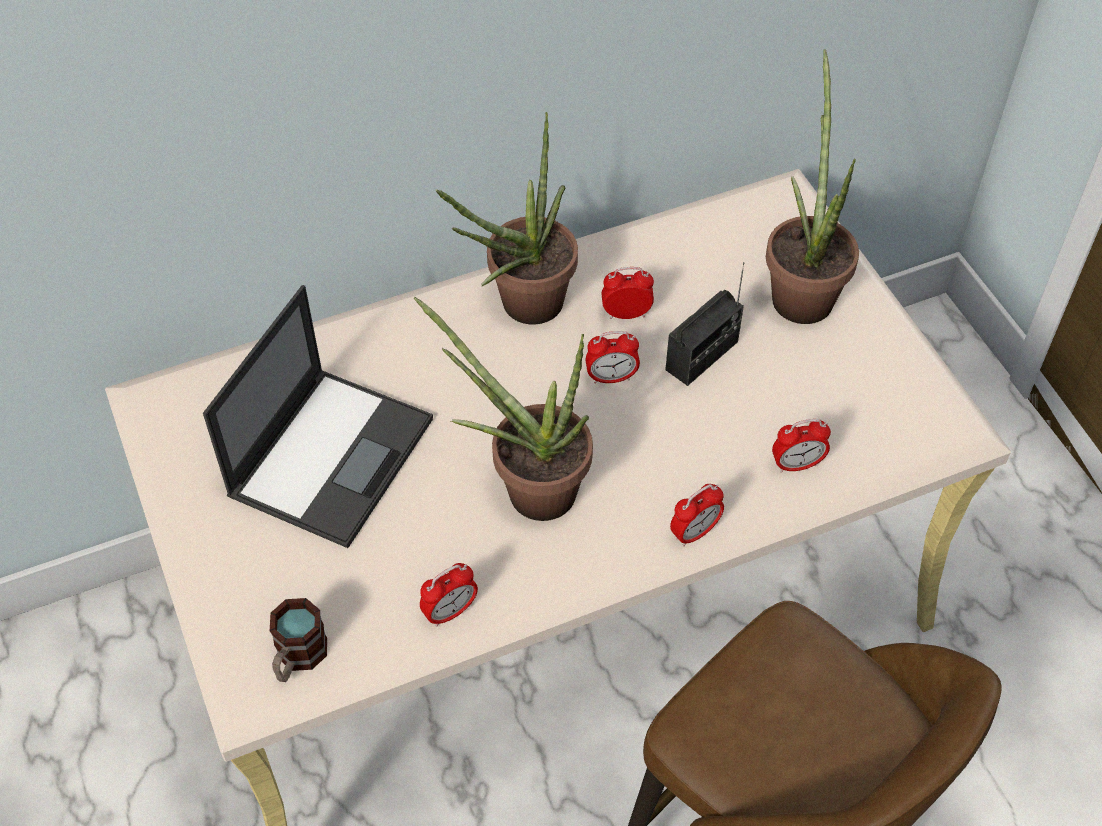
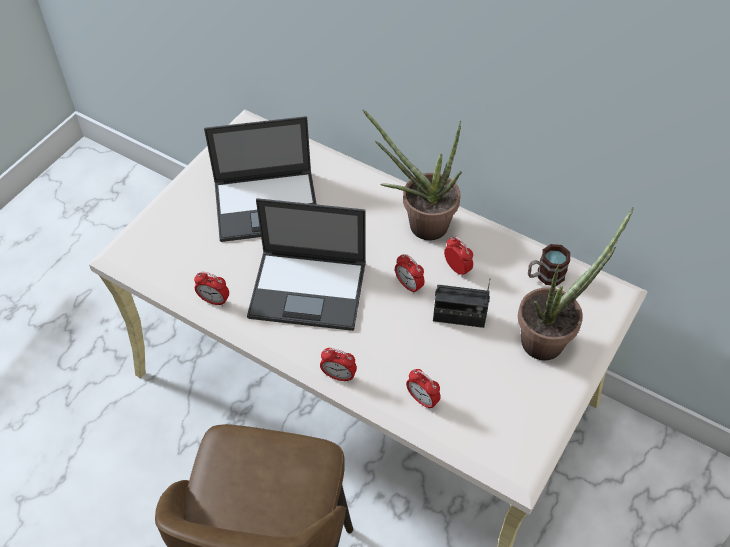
camera: 55 degrees right, 0 degrees up
mug [270,598,327,682] -> mug moved to [528,244,570,286]
potted plant [414,297,593,521] -> laptop [247,198,366,331]

